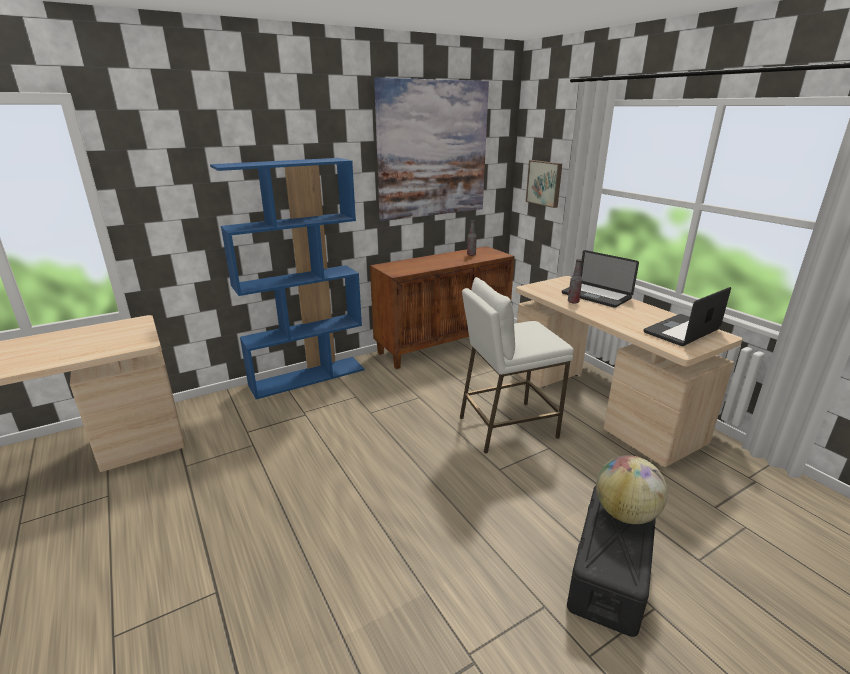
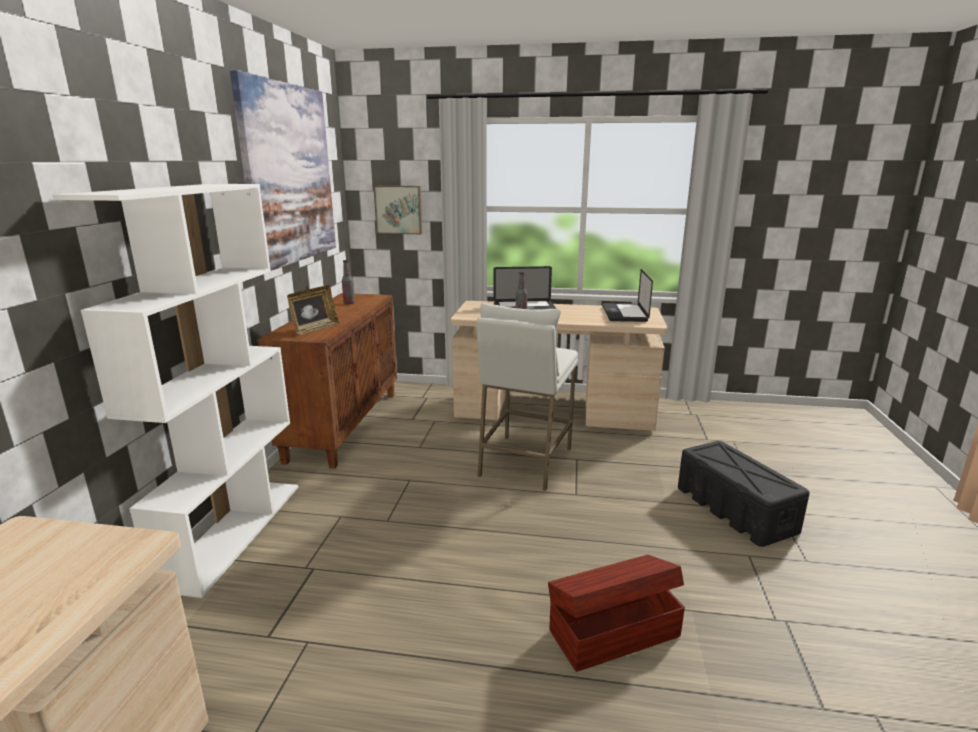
camera: 50 degrees left, 5 degrees down
blue bookcase [210,158,365,399] -> white bookcase [52,184,299,598]
globe [596,455,668,524] -> none
none -> picture frame [287,285,339,335]
none -> brown storage box [548,555,685,672]

